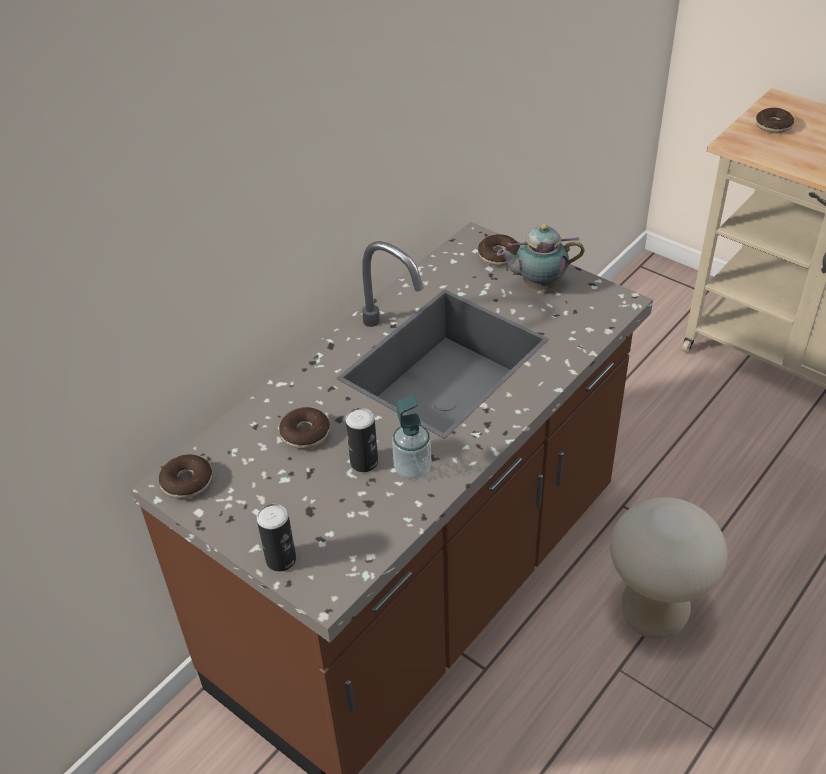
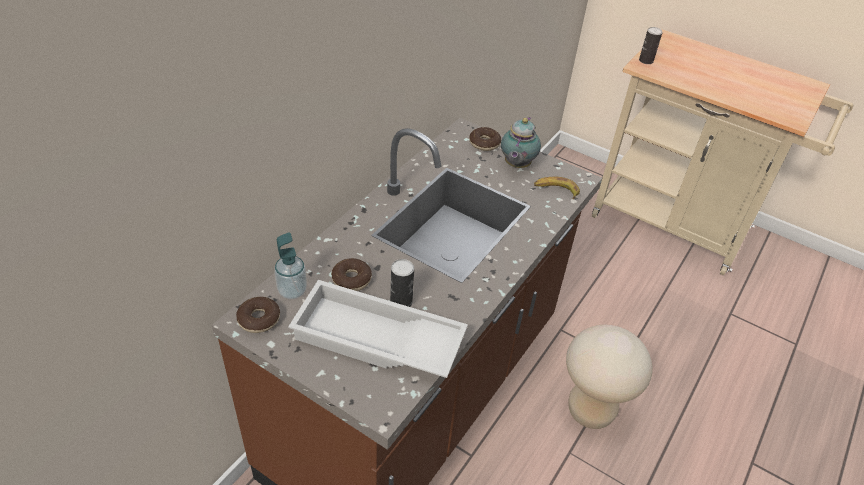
camera: 10 degrees left, 0 degrees up
can [257,504,296,572] -> can moved to [639,27,663,64]
soap dispenser [392,395,432,479] -> soap dispenser moved to [274,232,307,299]
teapot [497,224,584,290] -> teapot turned 60 degrees counterclockwise [501,117,541,168]
donut [756,108,794,134] -> none
none -> white tray [288,280,468,378]
none -> banana [534,177,580,199]

